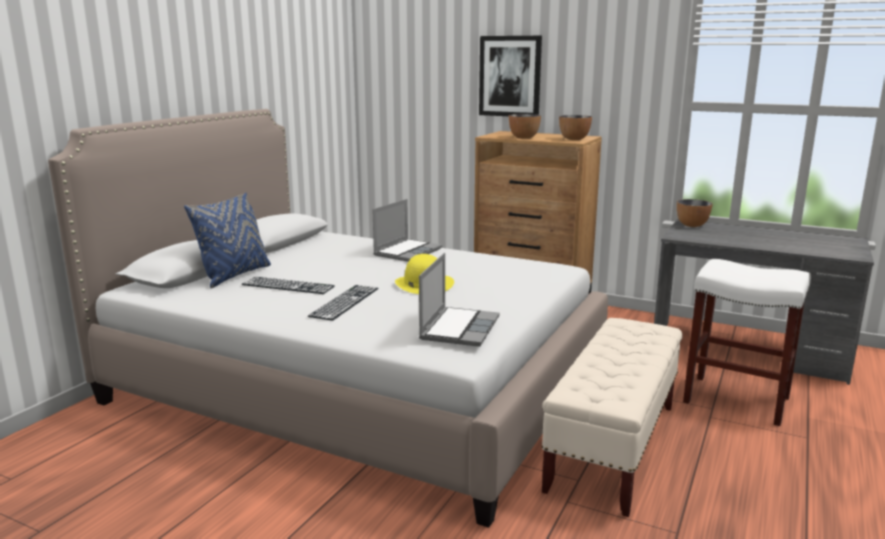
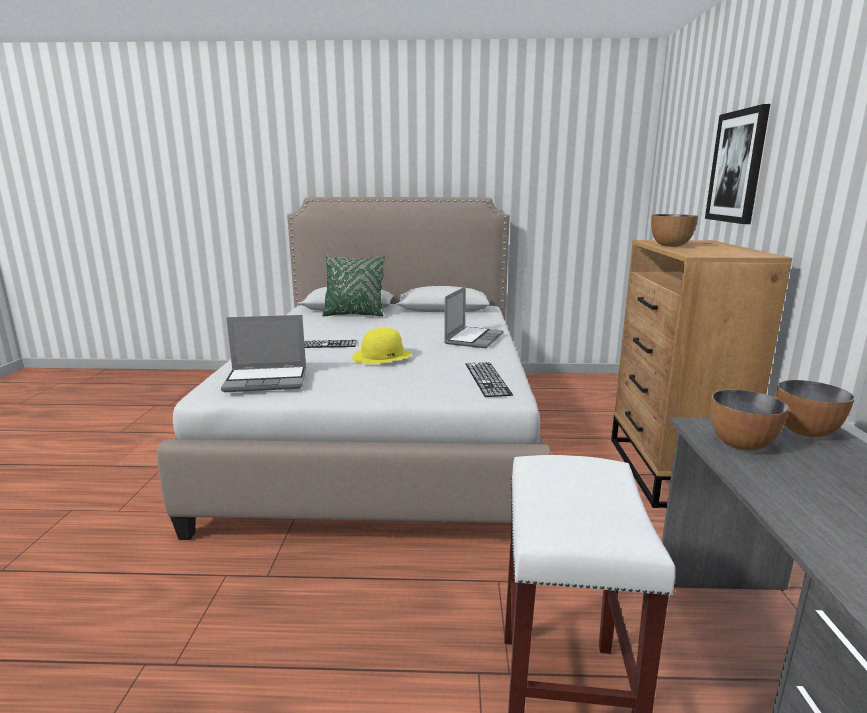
camera: 65 degrees right, 0 degrees up
blue pillow [184,193,271,288] -> green pillow [322,255,385,317]
keyboard [242,277,335,294] -> keyboard moved to [466,362,513,397]
laptop [372,199,442,262] -> laptop turned 75 degrees counterclockwise [444,287,503,348]
beige bench [542,318,683,517] -> none
bowl [559,115,592,140] -> bowl moved to [711,390,789,450]

